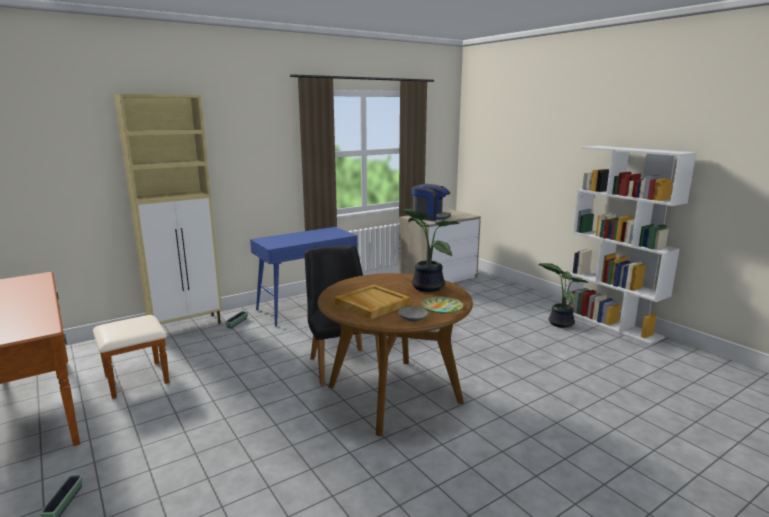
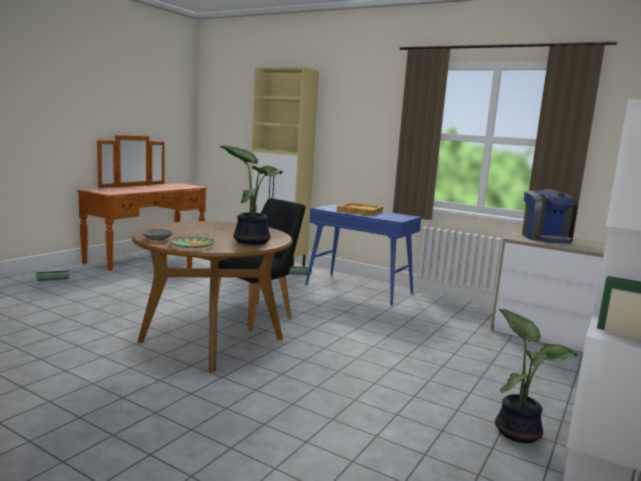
camera: 65 degrees right, 5 degrees down
beige tray [335,285,411,319] -> beige tray moved to [337,203,383,216]

